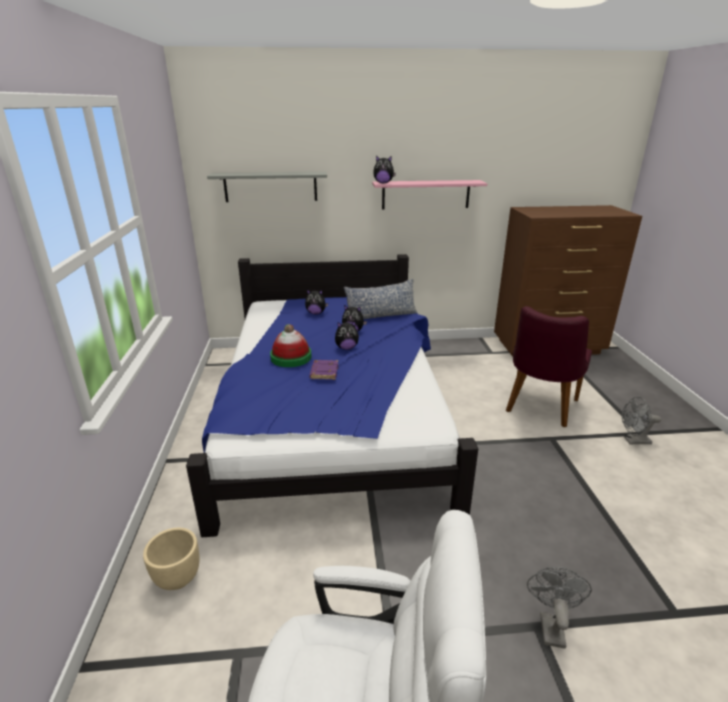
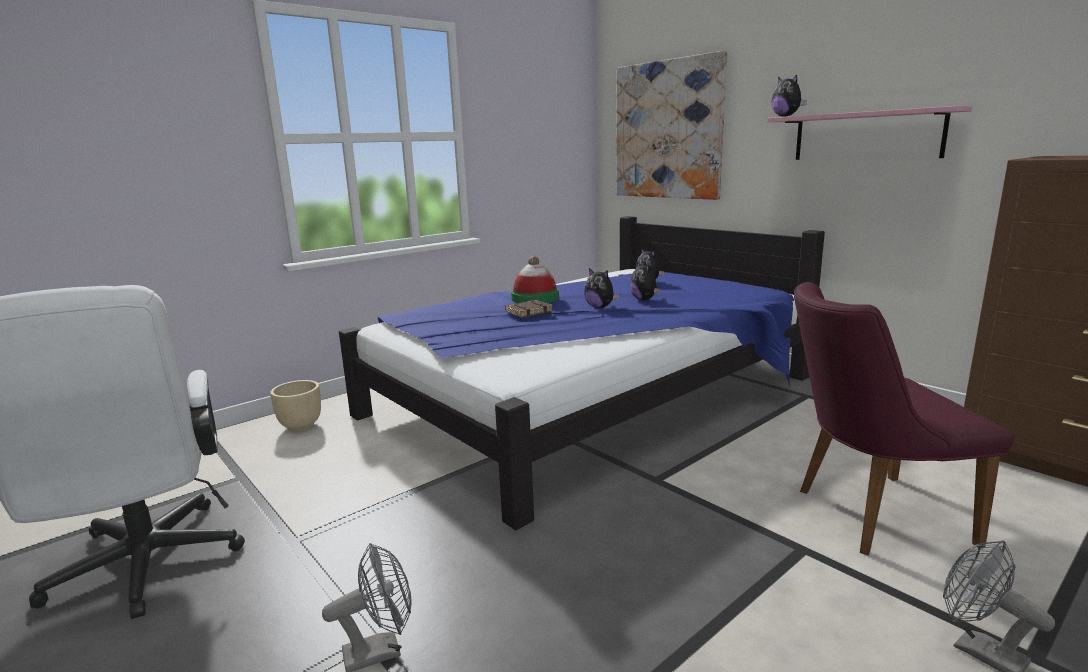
camera: 55 degrees right, 10 degrees down
grey shelf [207,172,327,202] -> picture [616,51,727,200]
purple book [309,360,338,380] -> brown book [505,300,553,317]
pillow [344,279,417,319] -> none

